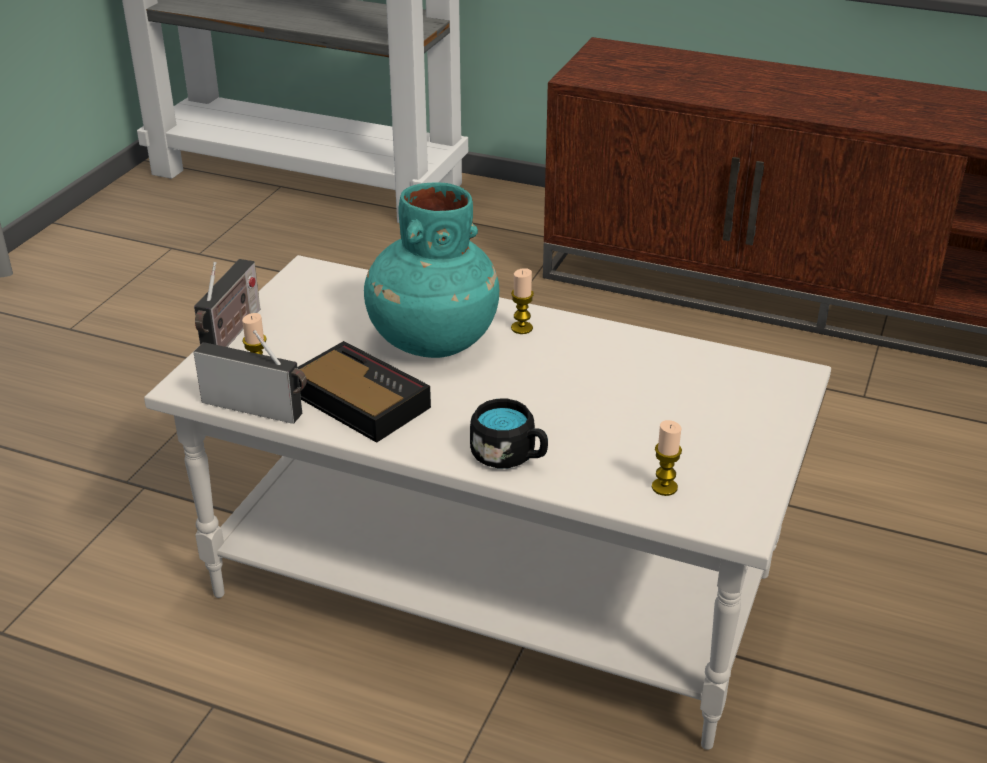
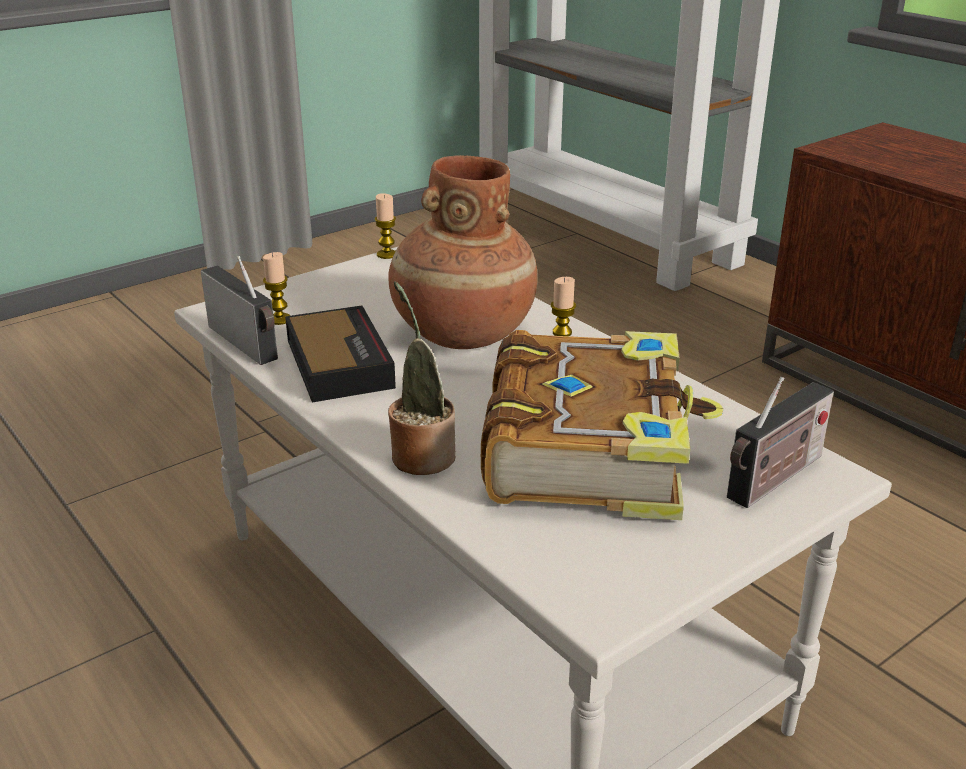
camera: 30 degrees right, 5 degrees down
radio [194,259,260,347] -> radio moved to [727,376,834,508]
turquoise vase [364,182,499,358] -> brown vase [388,155,537,349]
black mug [470,399,548,468] -> potted plant [388,281,455,475]
candle [652,420,682,496] -> candle moved to [375,193,396,259]
none -> book [481,330,724,520]

